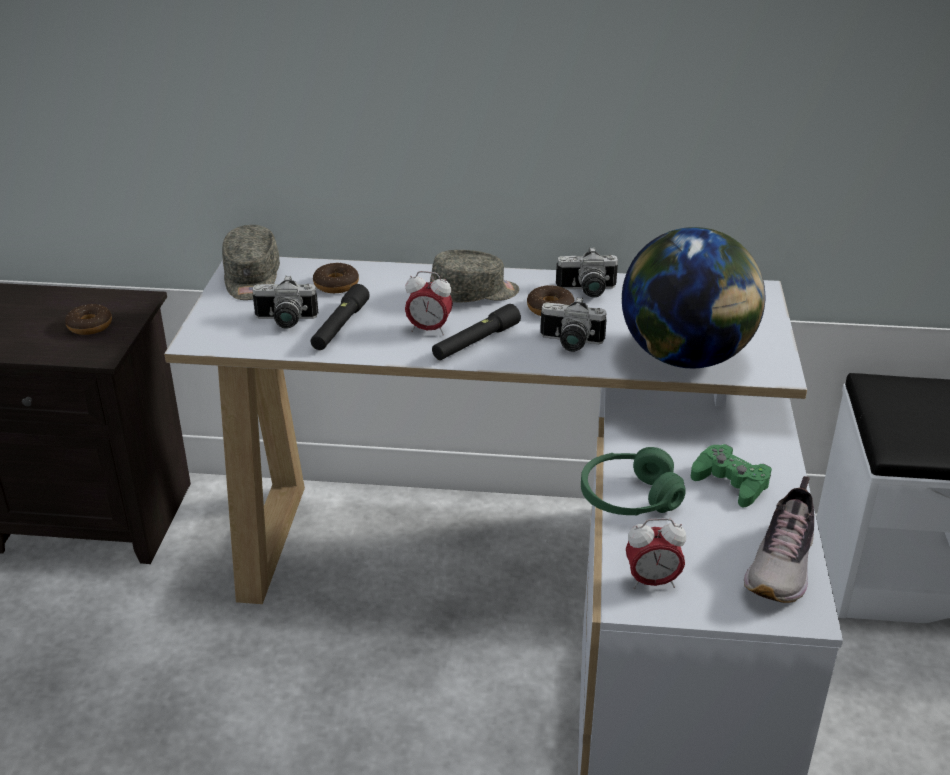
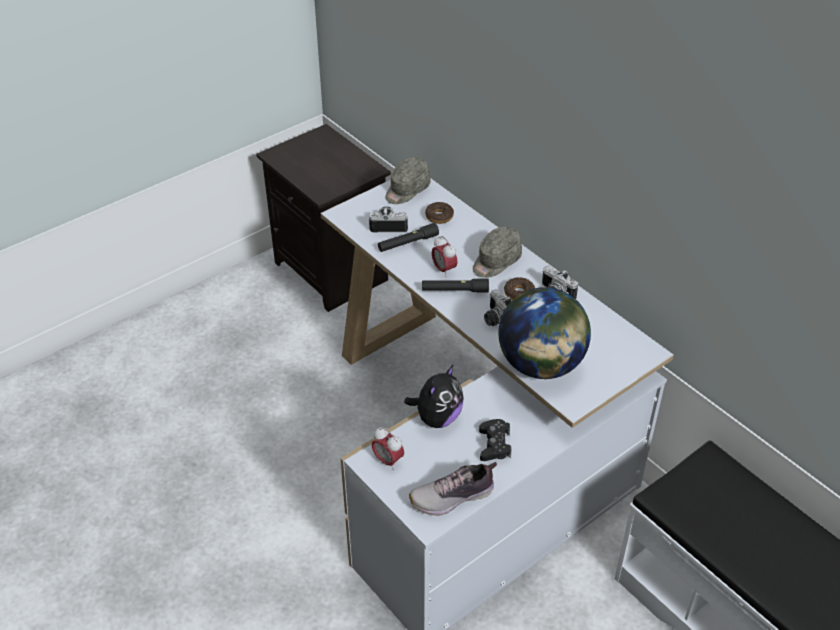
camera: 45 degrees right, 10 degrees up
donut [65,304,112,335] -> none
camera [252,276,318,328] -> camera turned 135 degrees clockwise [369,206,408,233]
grey cap [430,250,519,303] -> grey cap turned 105 degrees clockwise [473,227,522,278]
green headphones [581,447,686,515] -> plush toy [404,364,464,428]
green game controller [691,444,772,507] -> black game controller [479,419,511,461]

